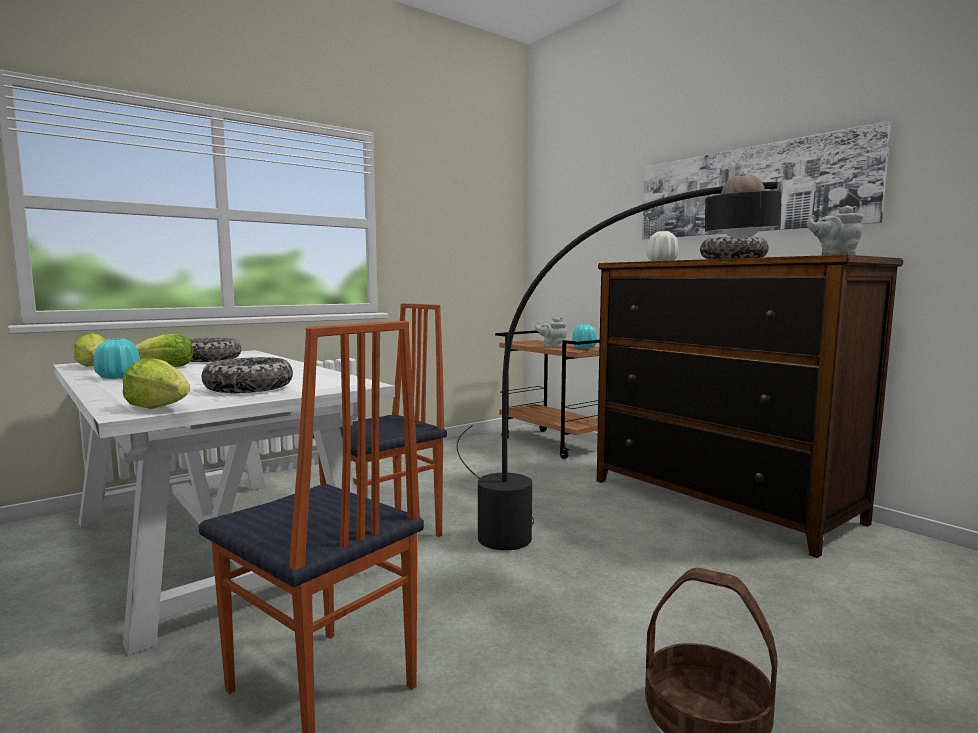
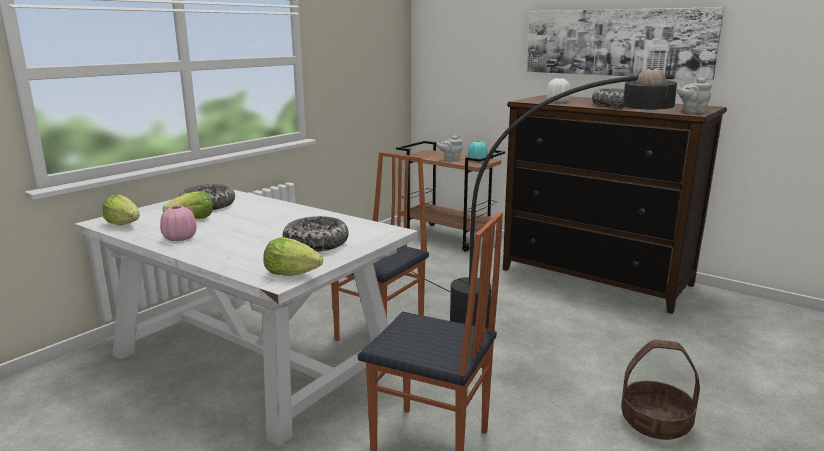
camera: 15 degrees left, 10 degrees up
turquoise vase [94,338,140,379] -> pink vase [160,206,197,241]

